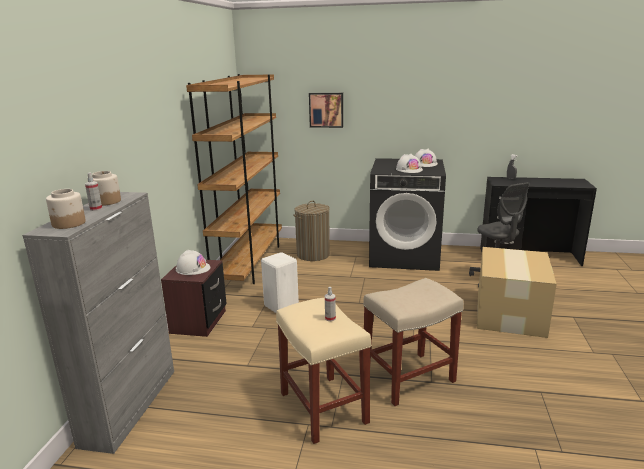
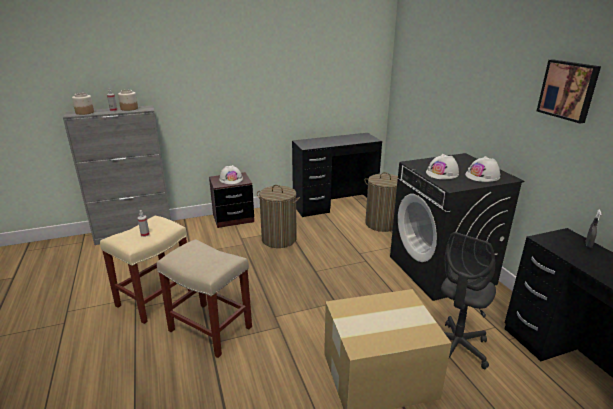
camera: 60 degrees right, 5 degrees up
brown bookcase [186,74,282,284] -> black desk [292,133,382,217]
white stool [261,252,299,313] -> laundry basket [257,185,300,248]
picture [309,93,343,128] -> picture moved to [537,59,601,123]

